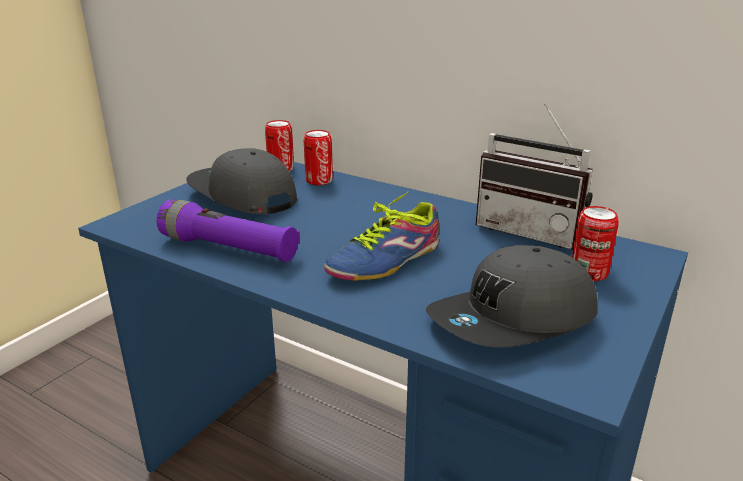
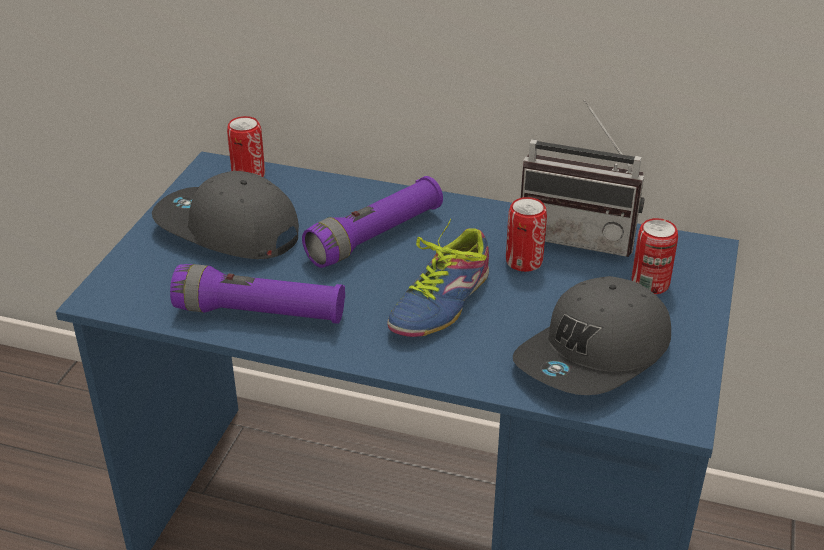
camera: 15 degrees left, 10 degrees up
can [304,130,333,185] -> can moved to [506,197,547,272]
none -> purple flashlight [302,176,443,268]

